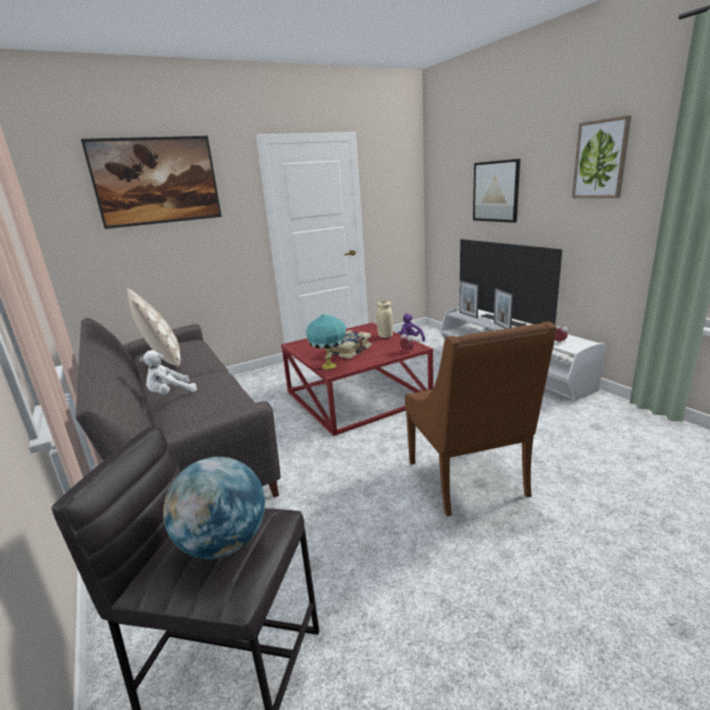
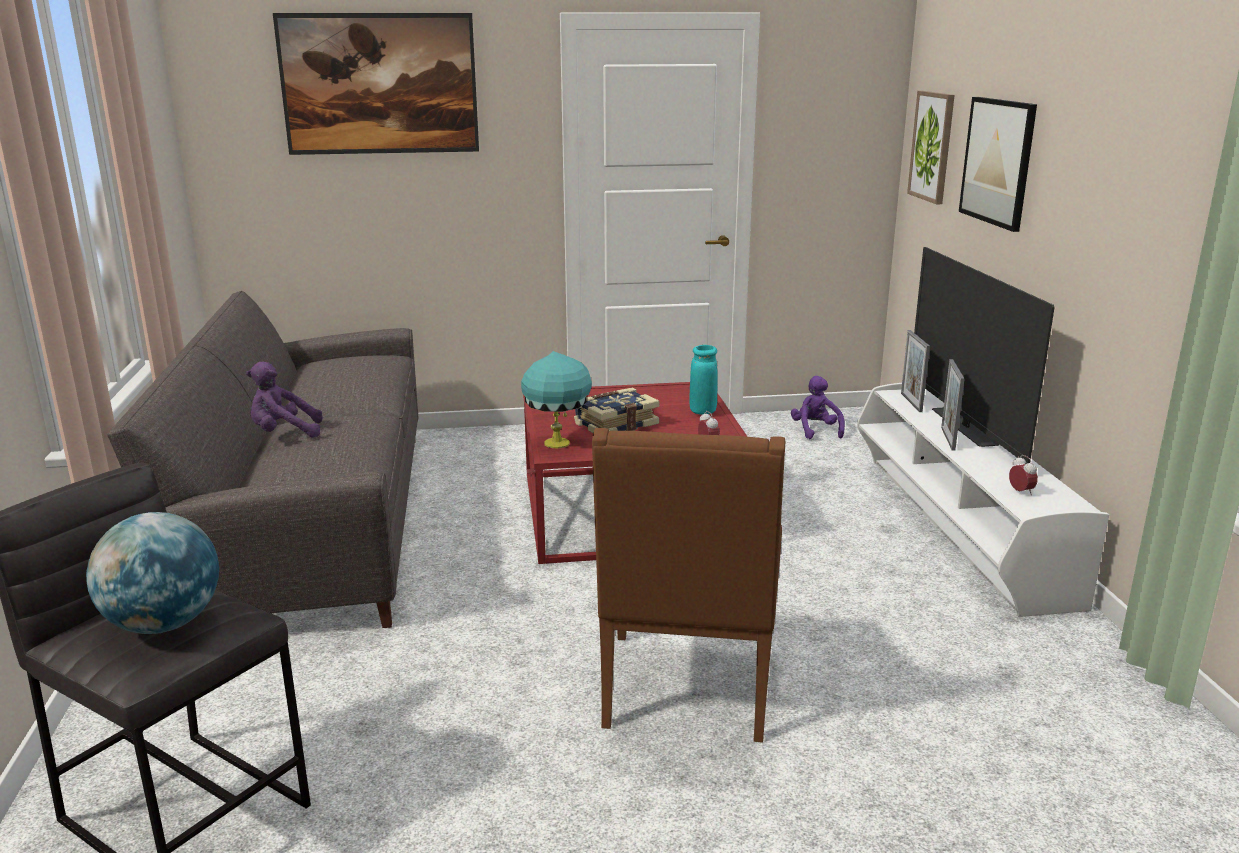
camera: 20 degrees right, 0 degrees up
beige pillow [127,288,181,367] -> none
white plush toy [140,350,197,395] -> purple plush toy [246,362,323,438]
beige vase [377,301,393,338] -> turquoise vase [689,345,718,415]
picture [572,115,631,198] -> picture moved to [907,91,955,204]

